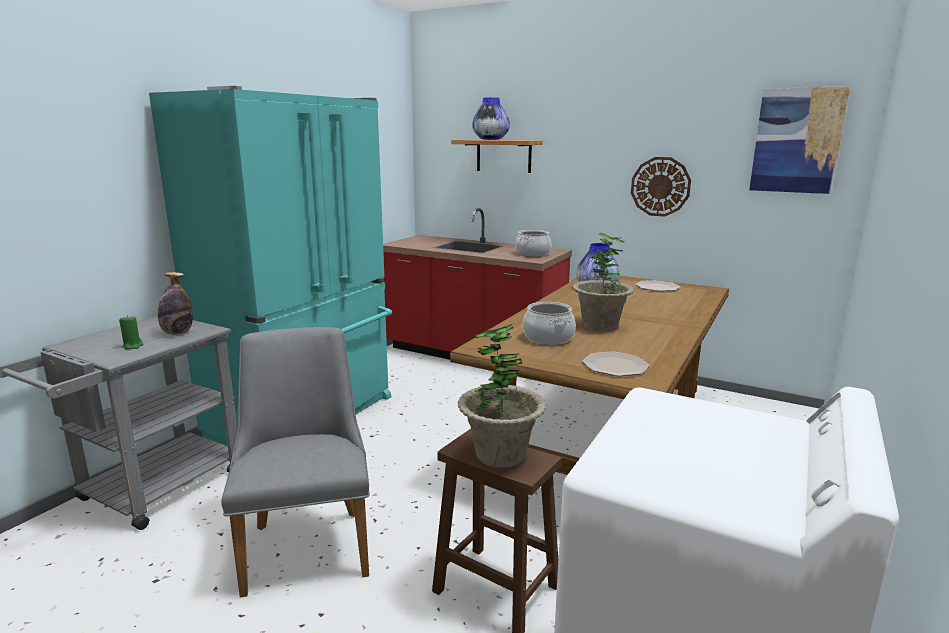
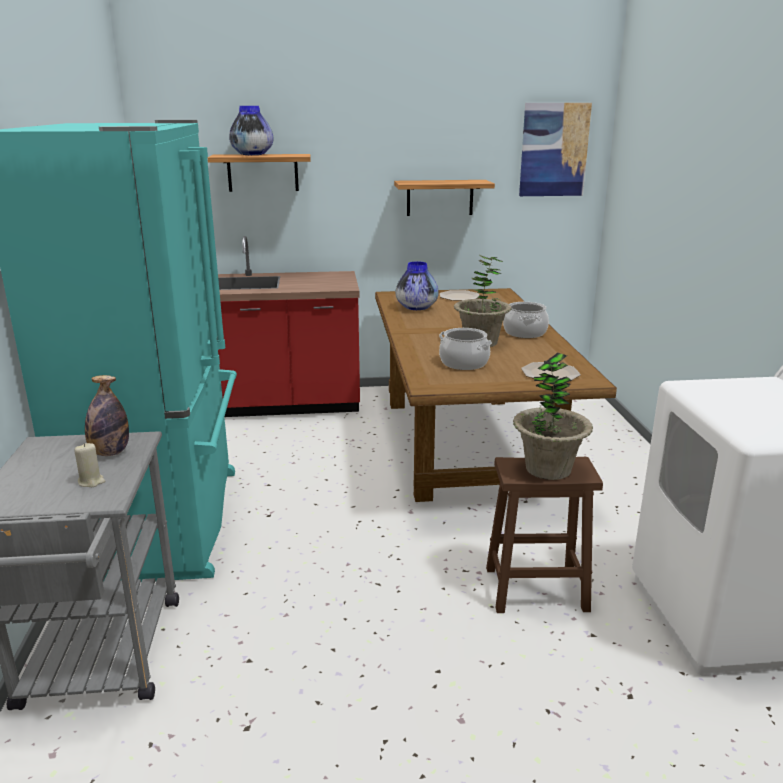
camera: 35 degrees left, 5 degrees up
green candle [119,315,143,350] -> beige candle [74,443,105,487]
grey chair [221,327,370,597] -> none
cooking pot [515,230,551,257] -> cooking pot moved to [503,302,549,338]
wall clock [631,157,691,217] -> shelf [394,180,495,216]

